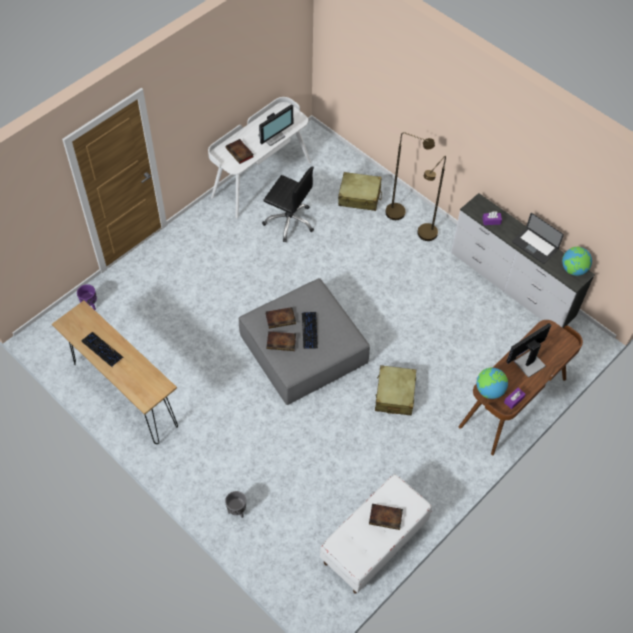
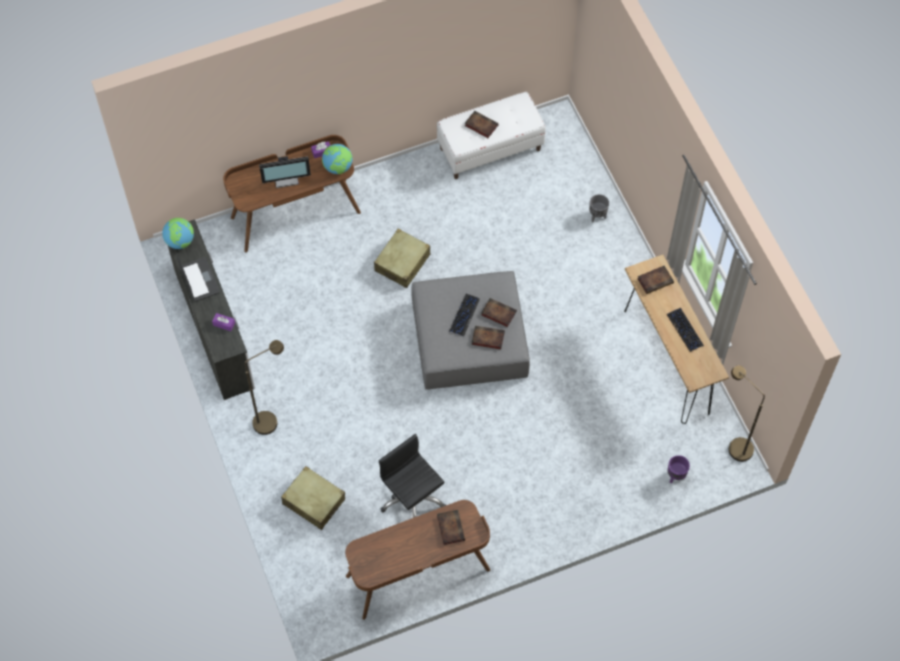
camera: 155 degrees left, 5 degrees up
white desk [208,97,311,218] -> brown desk [345,500,490,620]
monitor [258,104,293,146] -> none
brown floor lamp [385,132,435,220] -> brown floor lamp moved to [729,365,765,462]
none -> book [637,266,674,294]

